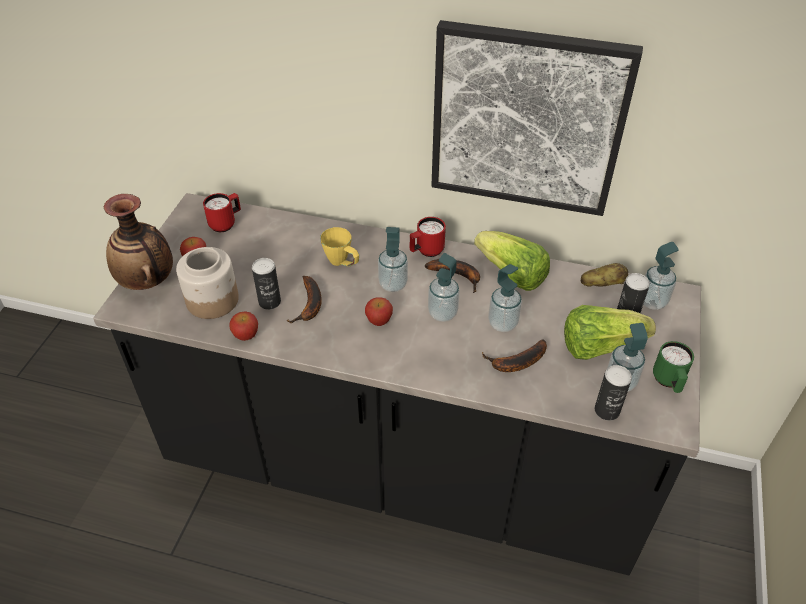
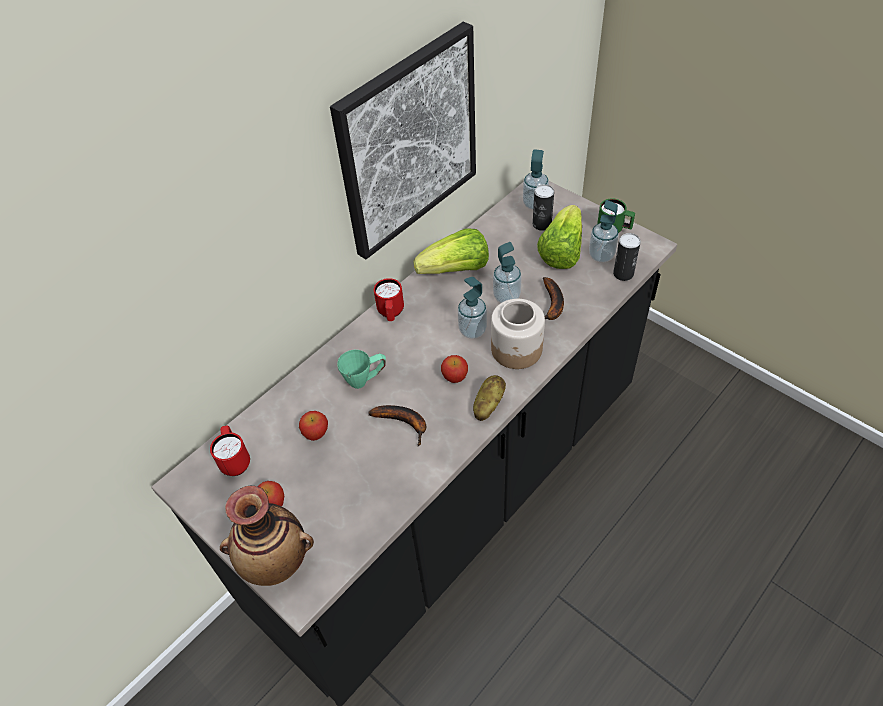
camera: 60 degrees left, 5 degrees up
jar [176,247,239,319] -> jar moved to [491,299,545,369]
apple [230,311,258,341] -> apple moved to [299,411,328,441]
can [252,258,281,310] -> none
yellow mug [320,227,359,267] -> green mug [337,350,386,389]
soap dispenser [378,227,408,292] -> none
banana [425,259,480,293] -> none
potato [581,263,628,287] -> potato moved to [473,375,506,421]

